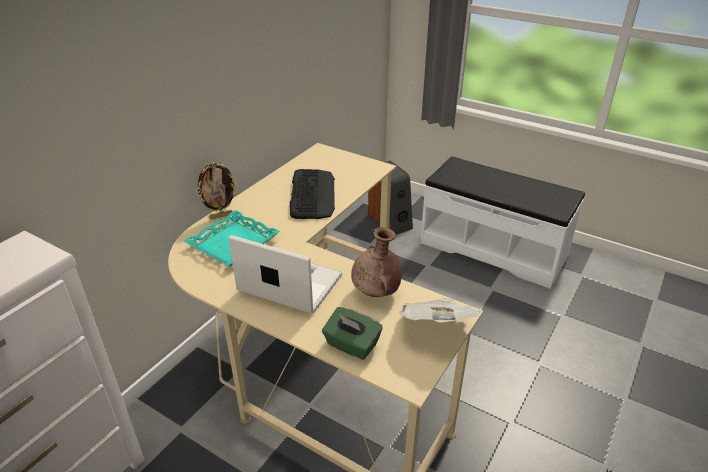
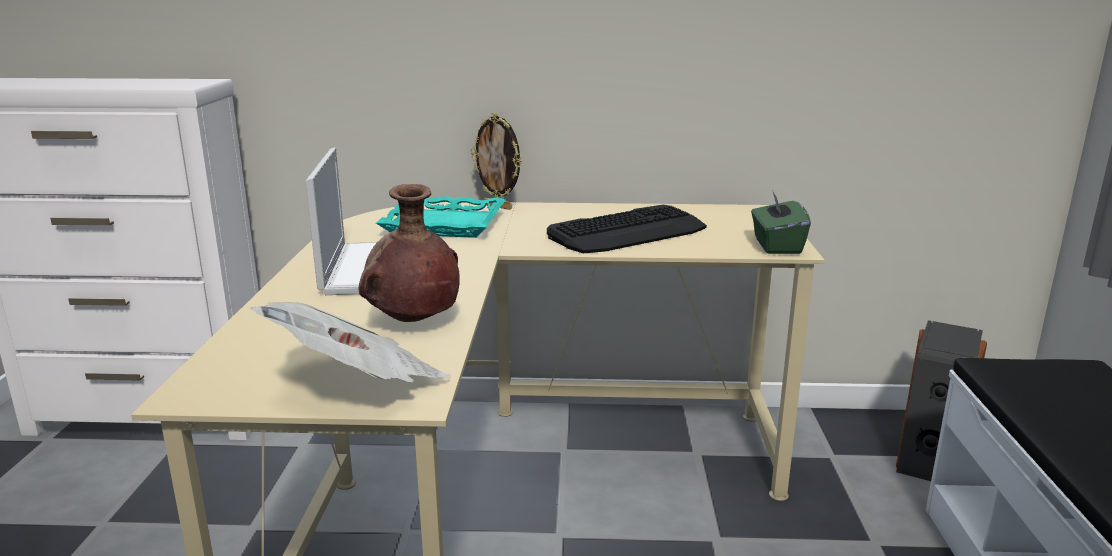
camera: 60 degrees right, 15 degrees down
green tissue box [322,307,383,360] -> green tissue box moved to [751,190,811,254]

